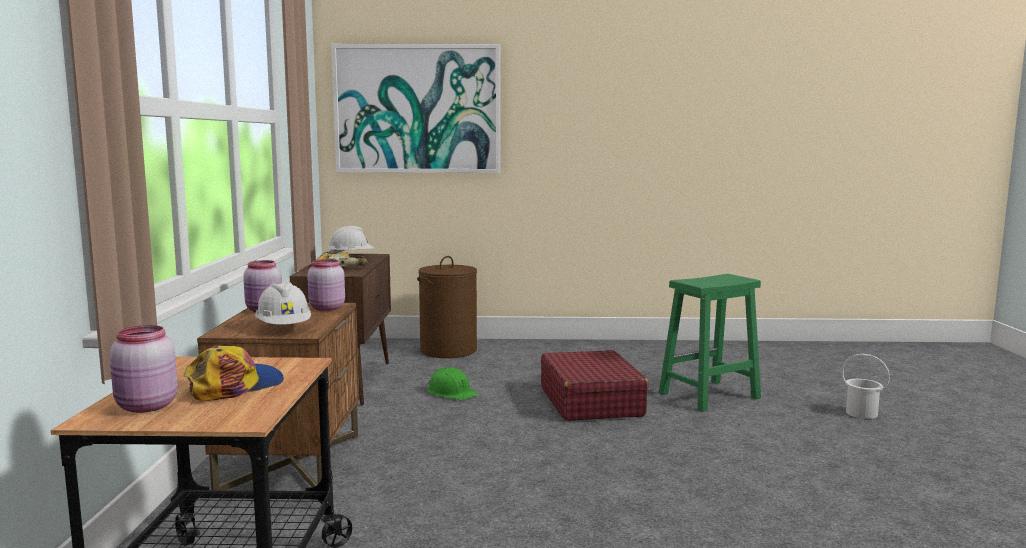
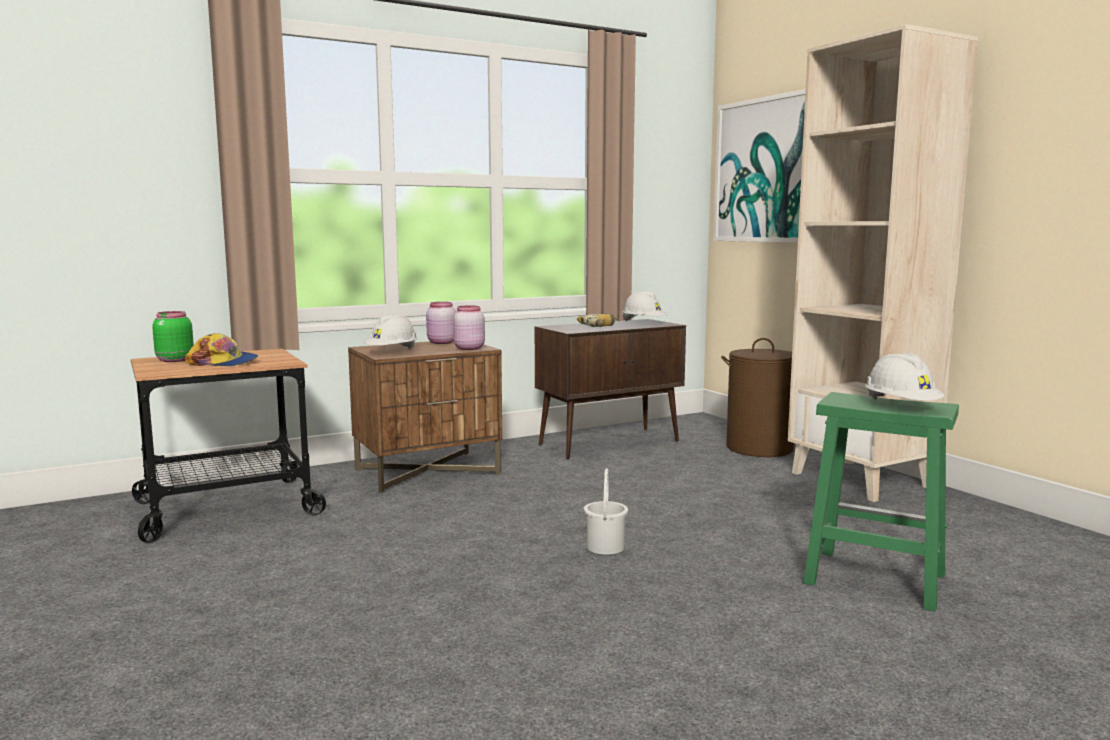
camera: 60 degrees right, 0 degrees up
pink jar [110,325,178,413] -> green jar [152,311,194,362]
green hard hat [427,367,478,400] -> none
red suitcase [541,350,649,421] -> none
white bucket [841,354,890,419] -> white bucket moved to [584,468,628,555]
none -> beige bookcase [788,24,978,502]
none -> white hard hat [865,353,944,401]

